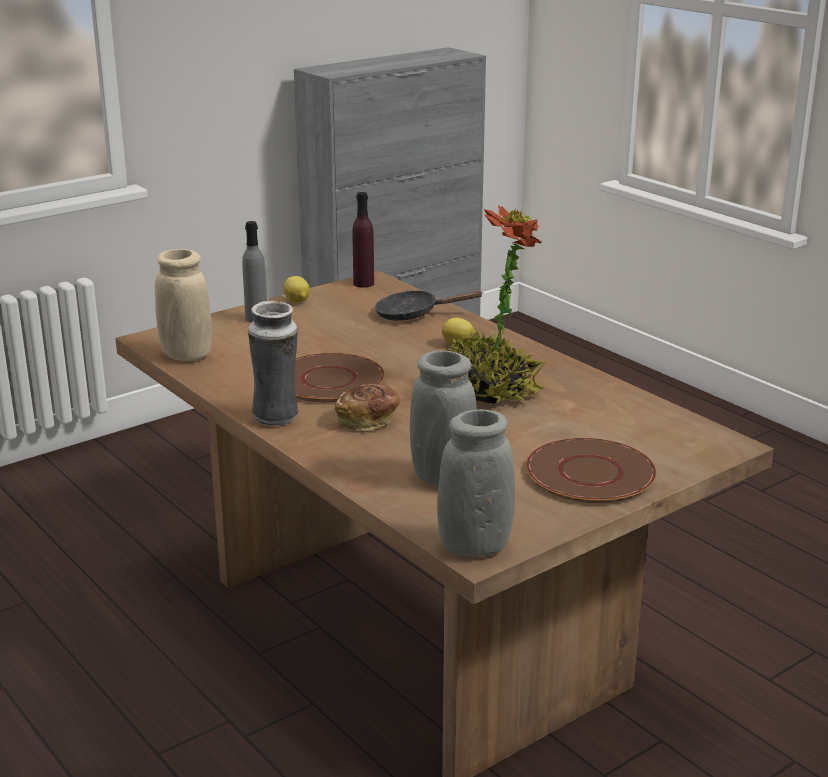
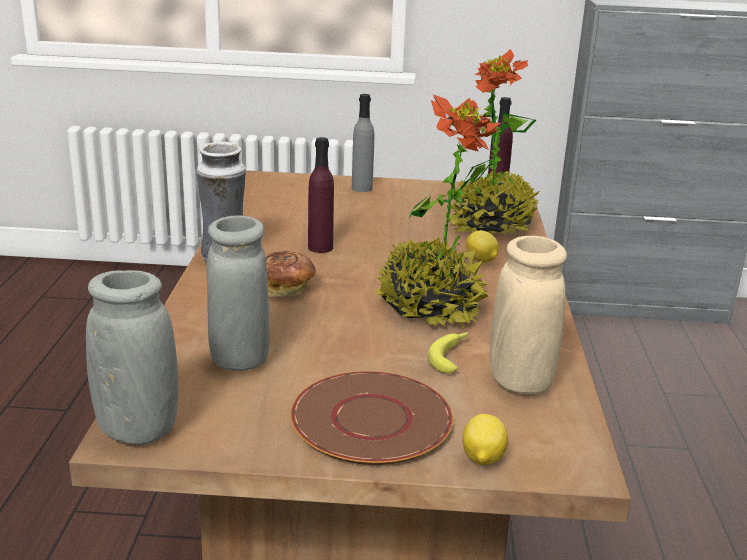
camera: 40 degrees right, 0 degrees up
beige vase [155,249,212,361] -> beige vase moved to [490,236,567,394]
lemon [283,276,310,303] -> lemon moved to [462,414,508,465]
brown plate [295,353,385,402] -> purple bottle [308,137,334,253]
black frying pan [374,291,483,321] -> potted plant [445,49,539,235]
none -> banana [427,332,468,373]

